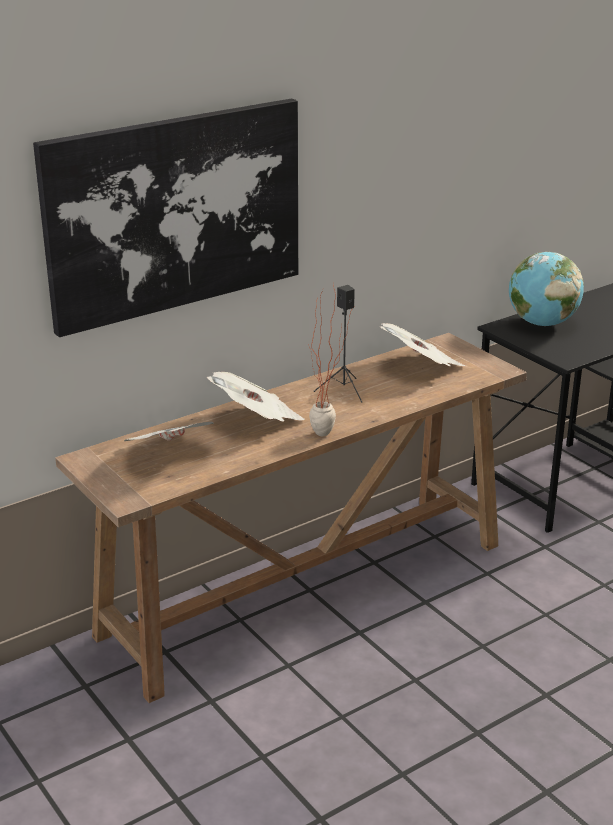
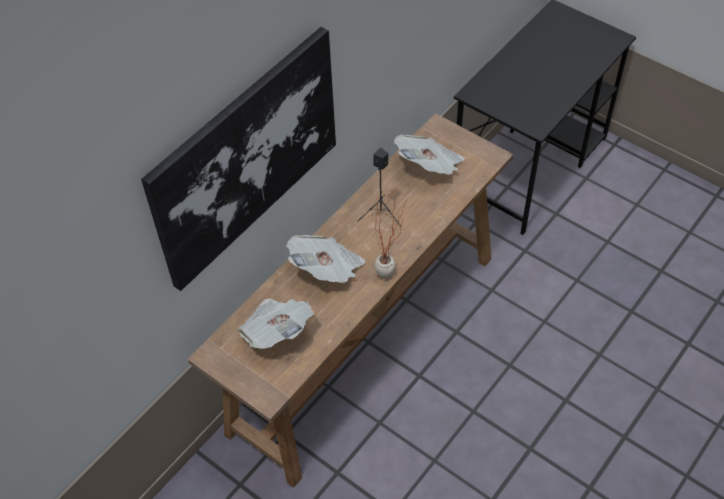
camera: 15 degrees left, 25 degrees up
globe [509,252,584,326] -> none

